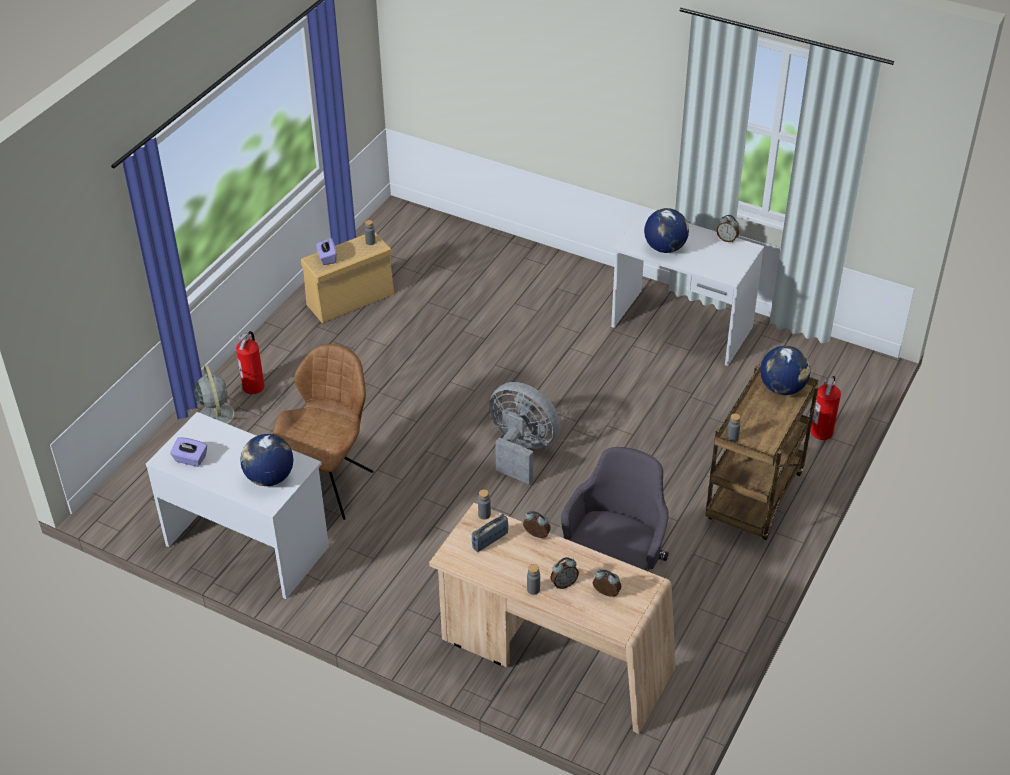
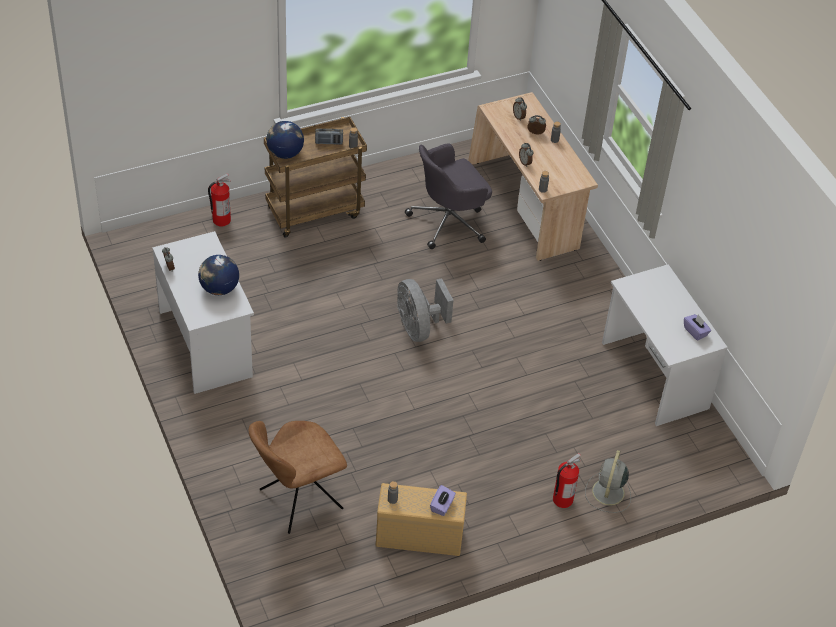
camera: 145 degrees left, 5 degrees up
globe [240,434,293,486] -> none
brown chair [273,344,374,520] -> brown chair moved to [249,421,347,534]
radio [472,514,509,552] -> radio moved to [315,129,343,145]

